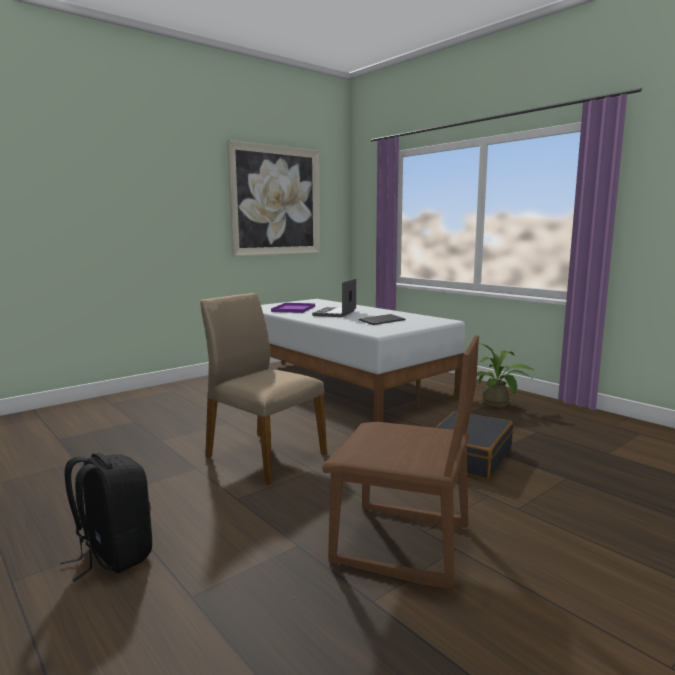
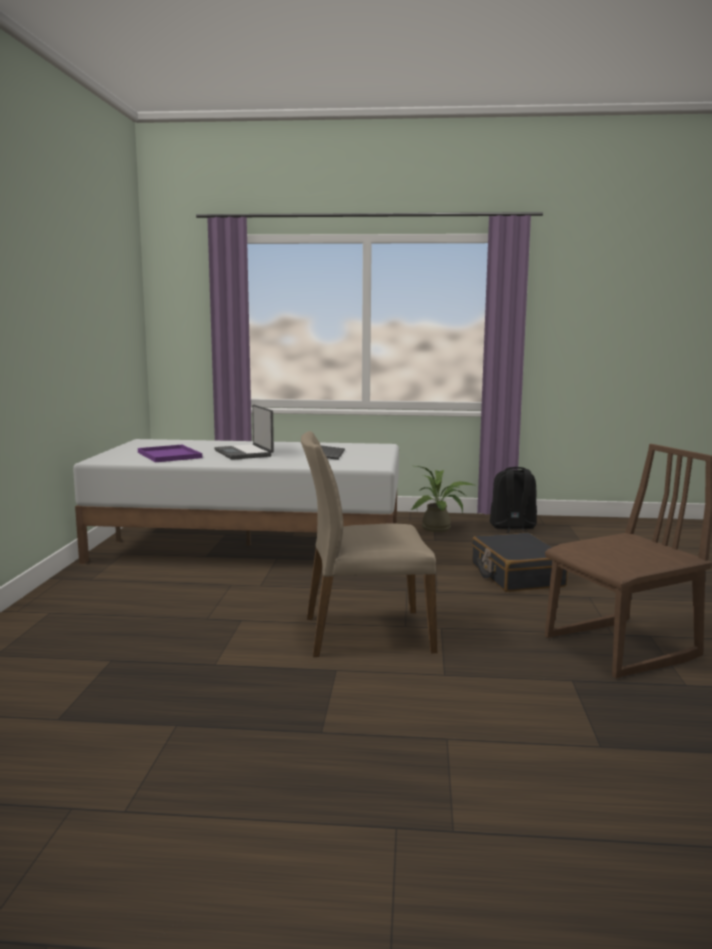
camera: 45 degrees left, 0 degrees up
black backpack [61,453,152,582] -> black backpack moved to [490,467,537,533]
picture [227,140,321,256] -> none

